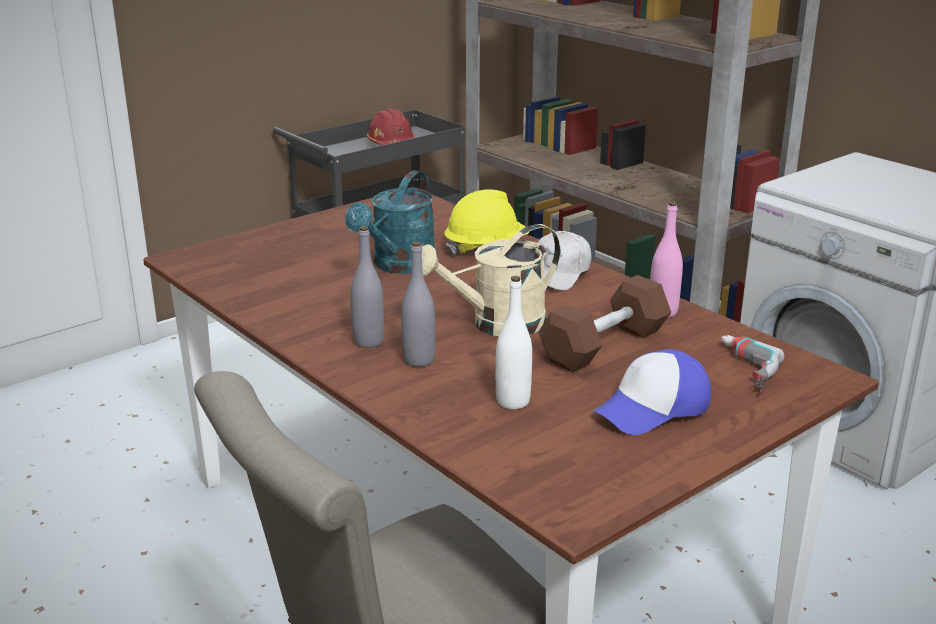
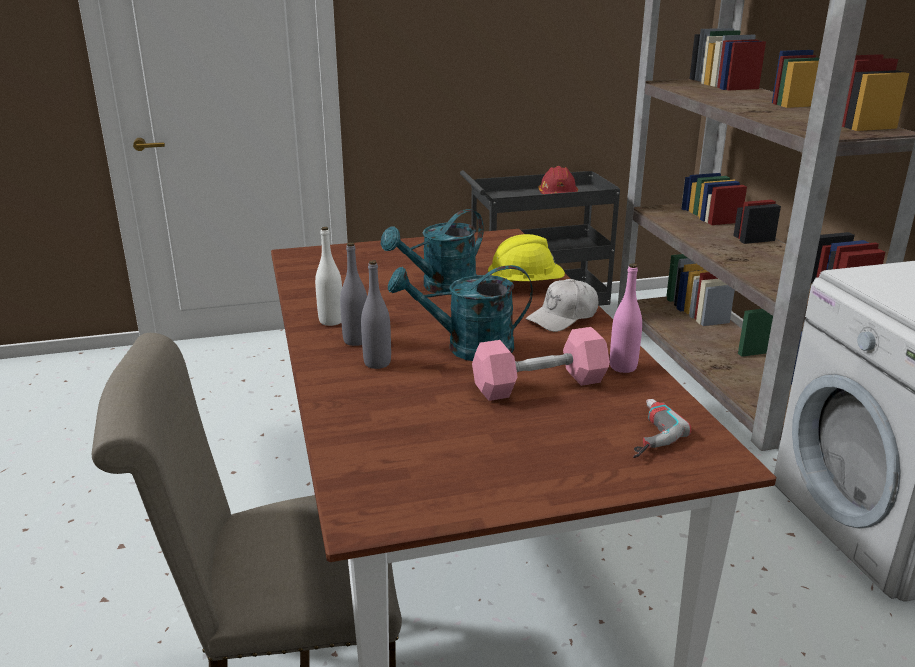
camera: 25 degrees right, 0 degrees up
beige watering can [422,224,560,336] -> turquoise watering can [388,265,533,361]
white bottle [496,276,532,409] -> white bottle moved to [315,227,342,326]
brown dumbbell [539,275,671,372] -> pink dumbbell [472,327,610,401]
cap [592,349,711,435] -> none

